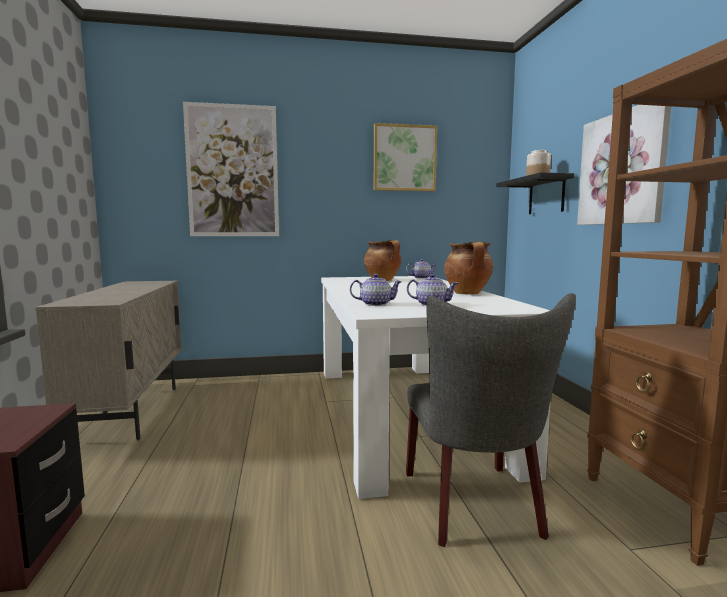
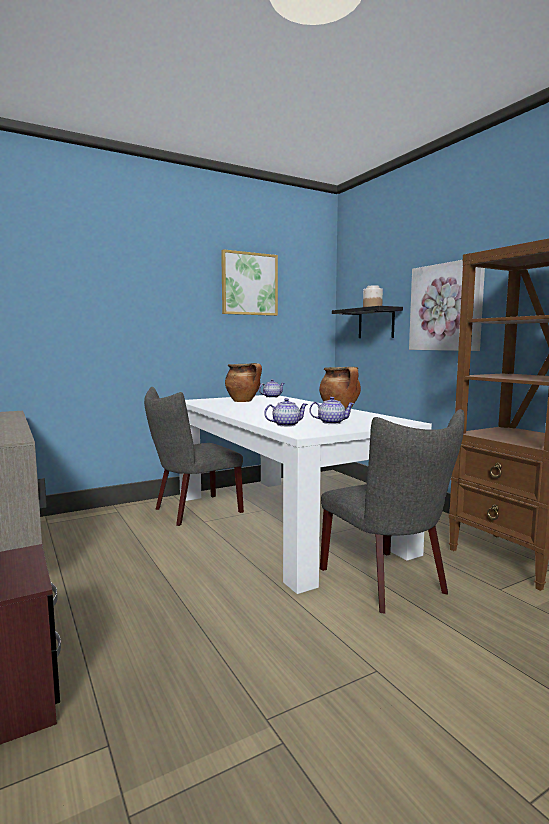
camera: 20 degrees left, 0 degrees up
picture [183,102,279,236] -> none
none -> grey chair [144,387,244,526]

